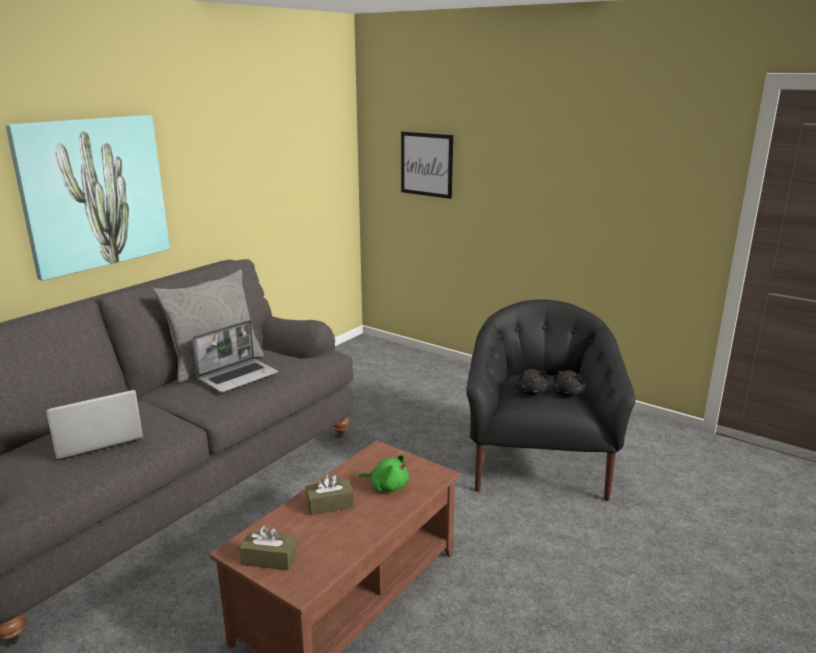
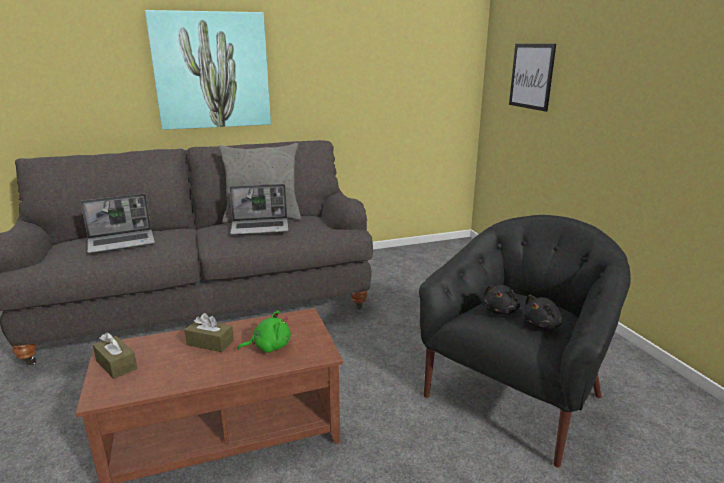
camera: 35 degrees right, 0 degrees up
laptop [46,390,143,460] -> laptop turned 150 degrees clockwise [80,194,155,253]
green plush toy [359,455,409,492] -> green plush toy turned 75 degrees counterclockwise [237,311,291,353]

